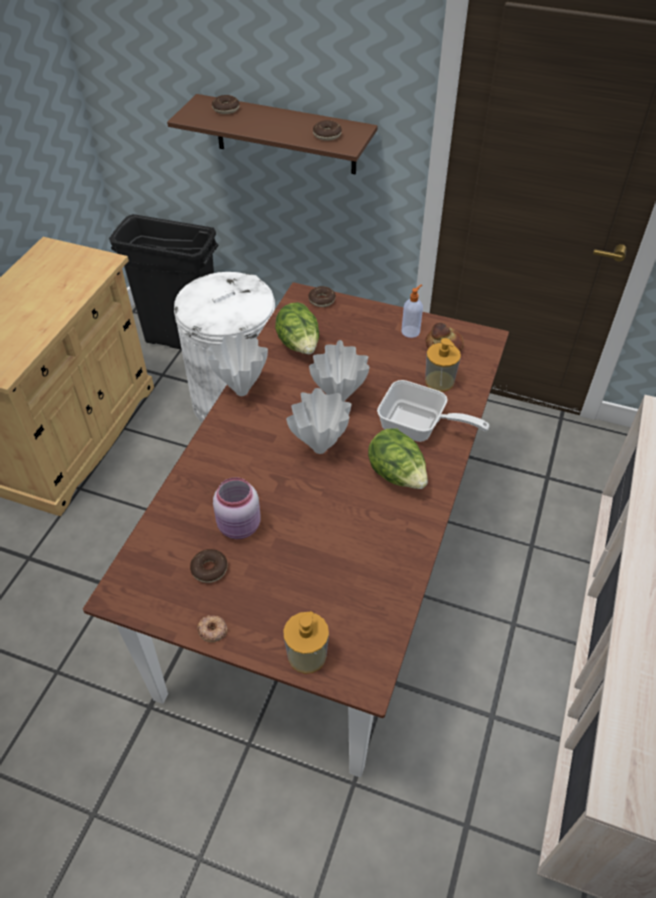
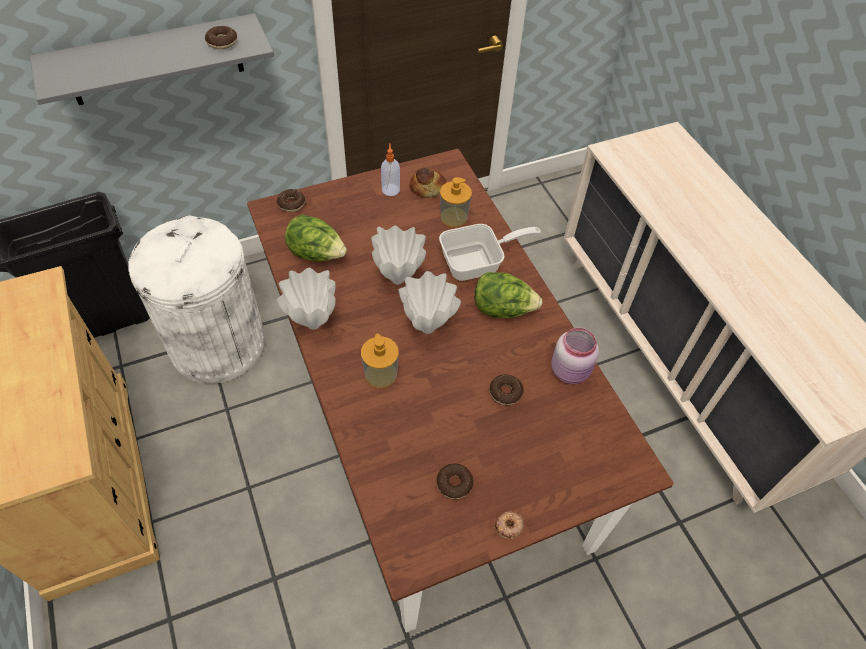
camera: 45 degrees left, 5 degrees up
brown shelf [167,94,378,174] -> grey shelf [30,13,274,105]
donut [212,95,239,114] -> donut moved to [489,374,524,405]
pink jar [213,477,261,539] -> pink jar moved to [551,328,599,384]
soap dispenser [283,611,329,674] -> soap dispenser moved to [361,333,399,388]

